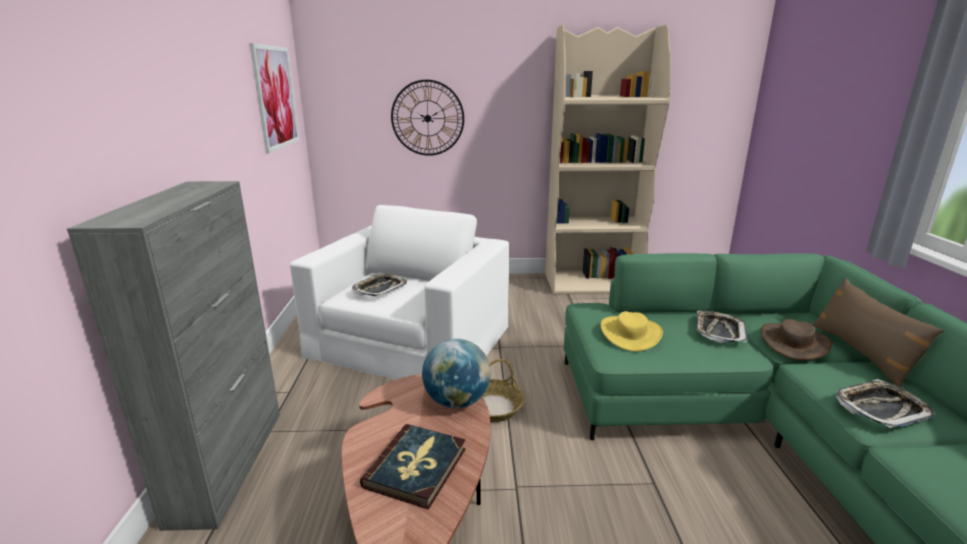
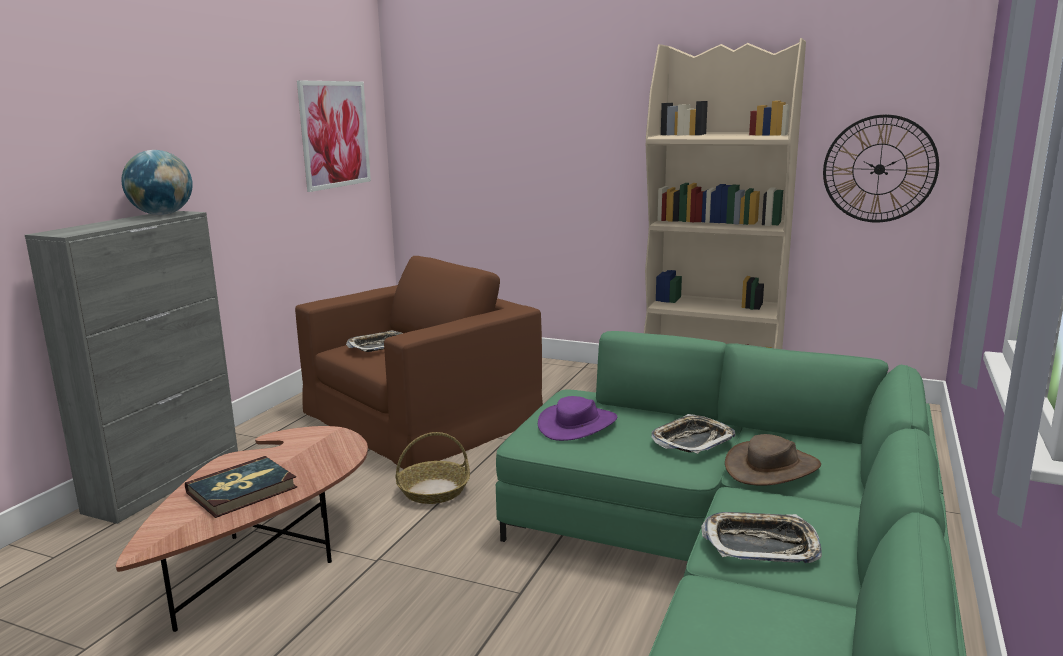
camera: 25 degrees right, 5 degrees down
white armchair [290,205,509,380] -> brown armchair [295,256,543,469]
wall clock [391,80,464,156] -> wall clock moved to [823,114,939,222]
globe [422,339,491,408] -> globe moved to [122,150,193,215]
yellow hat [600,311,663,352] -> purple hat [538,396,618,441]
brown pillow [812,278,944,388] -> none

